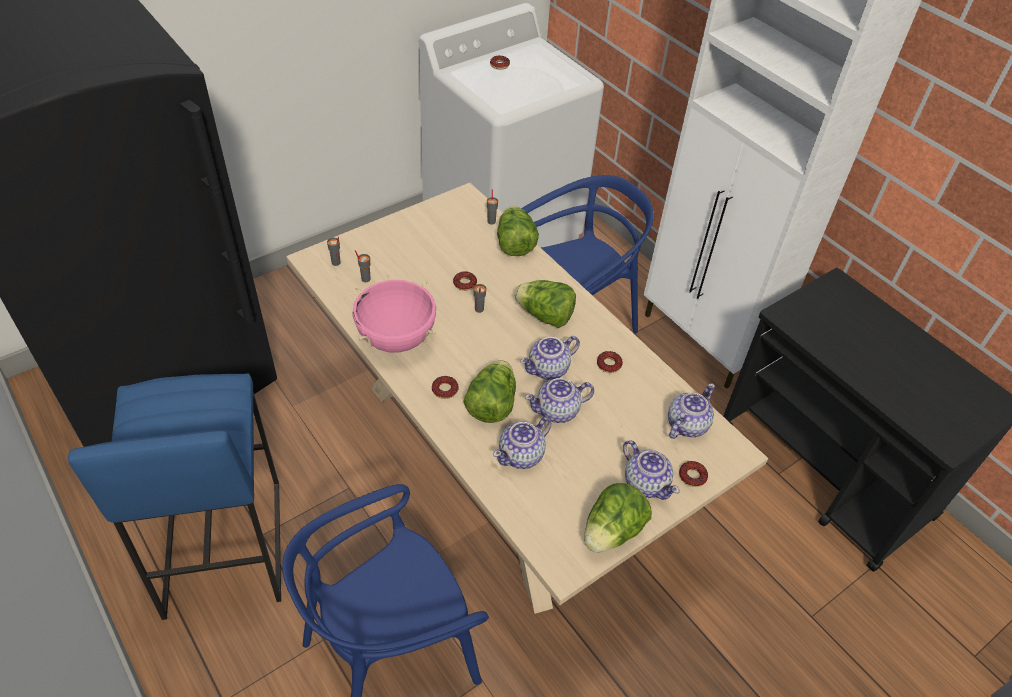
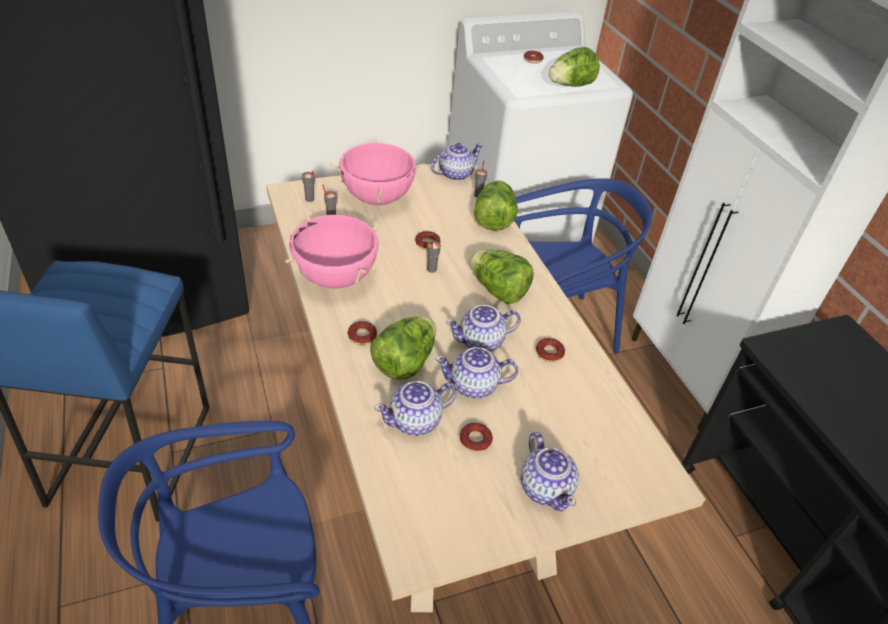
camera: 15 degrees right, 5 degrees down
lettuce [584,483,652,553] -> lettuce moved to [549,47,600,87]
teapot [668,383,715,439] -> teapot moved to [431,143,483,181]
donut [679,461,708,487] -> donut moved to [460,423,493,452]
none -> pink cooking pot [330,139,426,205]

